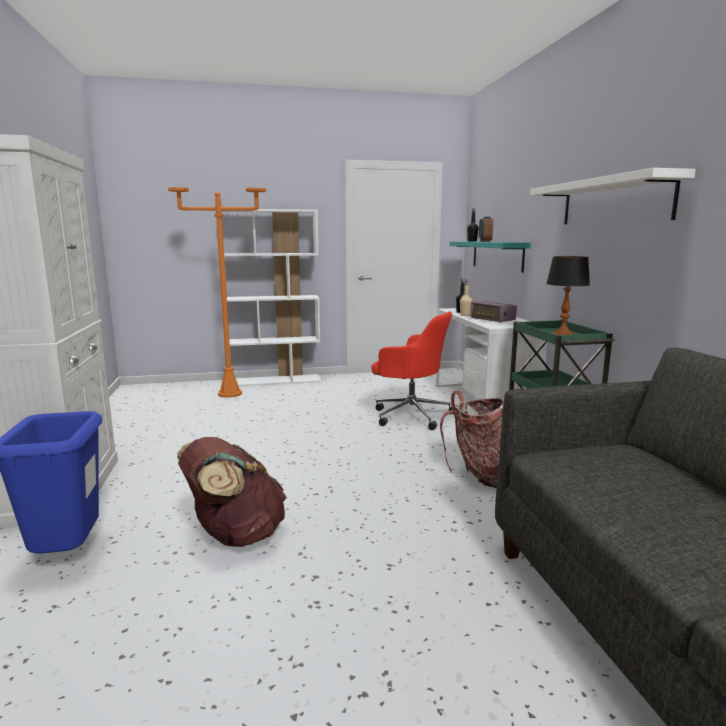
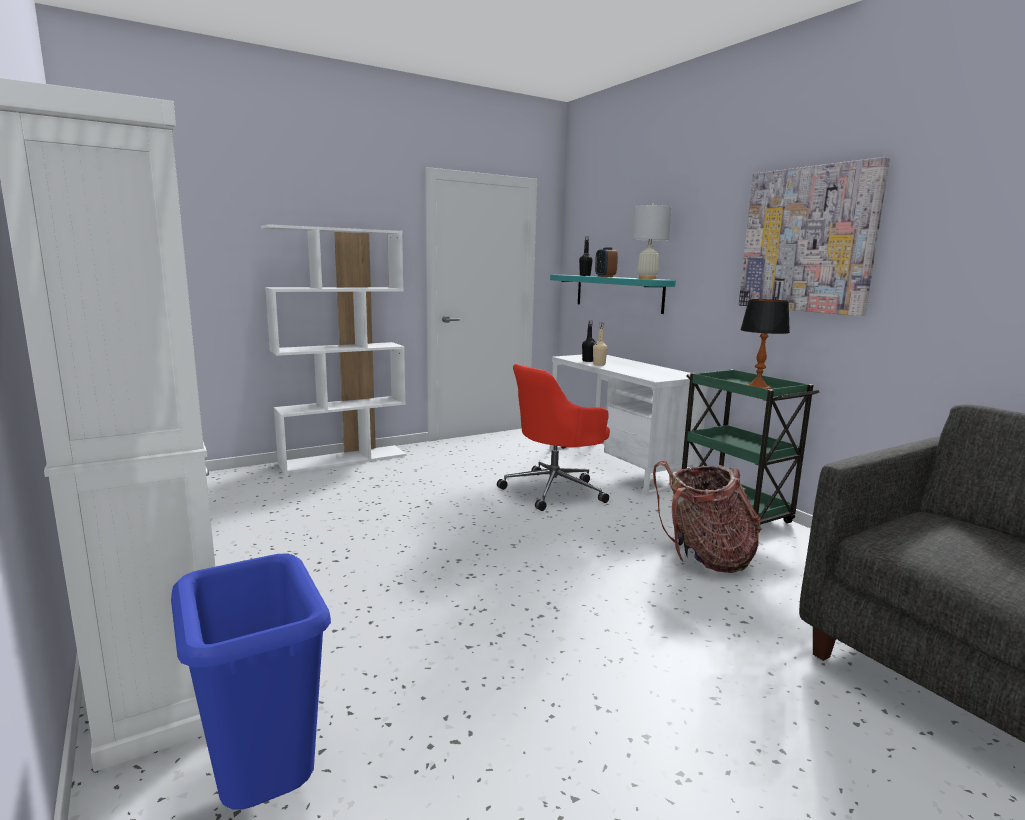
camera: 20 degrees left, 0 degrees up
orange floor lamp [168,187,266,398] -> none
brown backpack [177,437,287,547] -> none
red office chair [371,311,456,430] -> red office chair turned 135 degrees clockwise [497,364,610,511]
radio [470,301,517,323] -> none
white shelf [530,168,696,224] -> picture [739,157,890,316]
none -> white table lamp [632,204,672,279]

